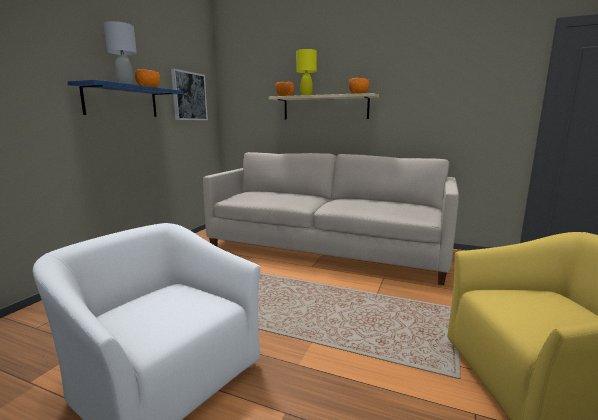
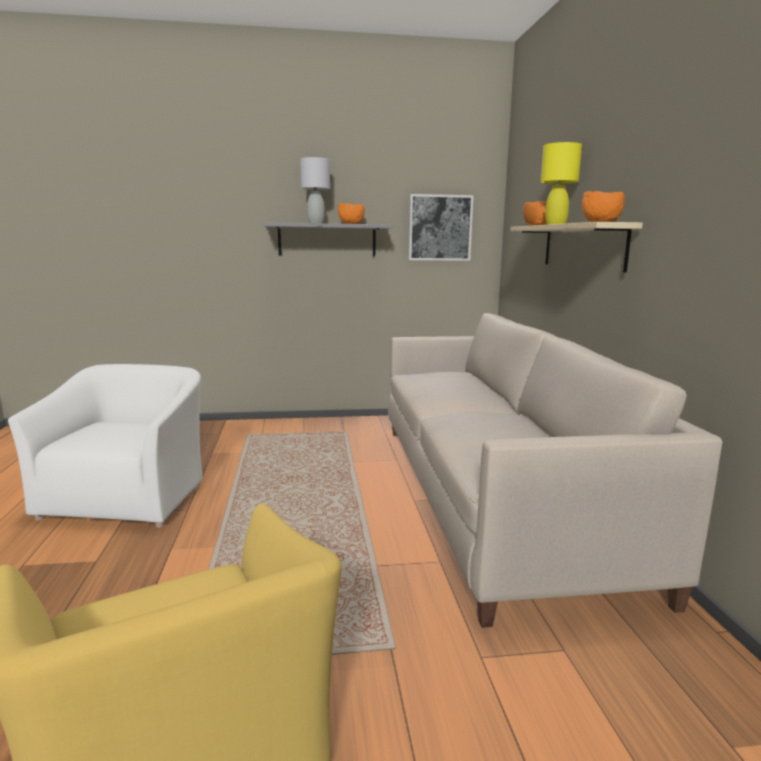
camera: 60 degrees right, 0 degrees up
blue shelf [67,80,184,117] -> grey shelf [263,222,392,256]

